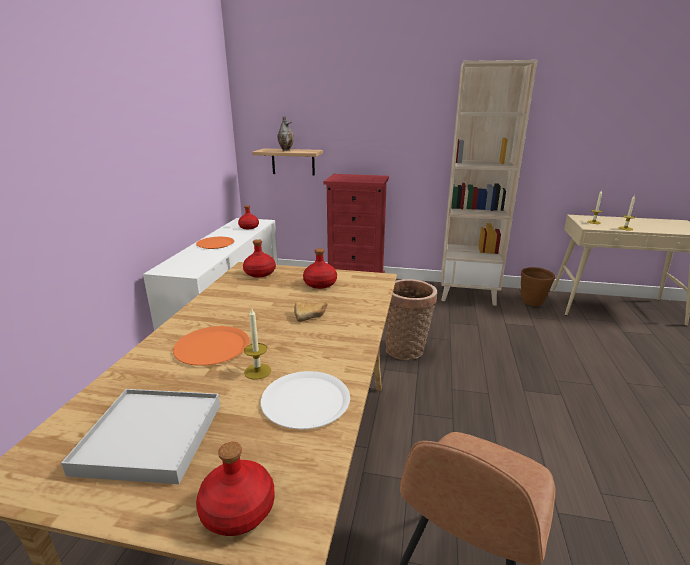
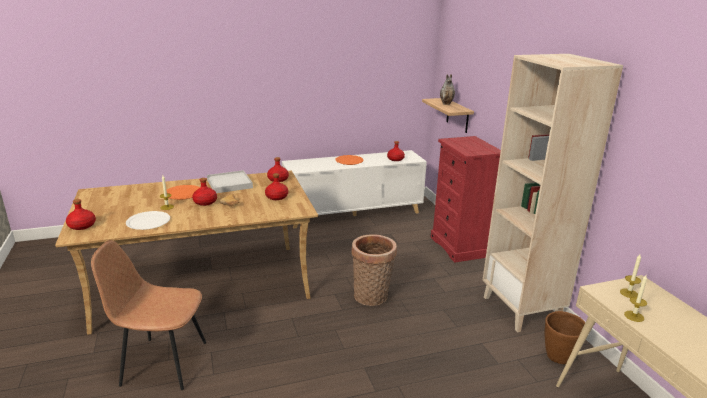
camera: 60 degrees right, 0 degrees up
white tray [61,389,220,484] -> white tray moved to [207,170,253,193]
none -> red bottle [192,178,217,206]

